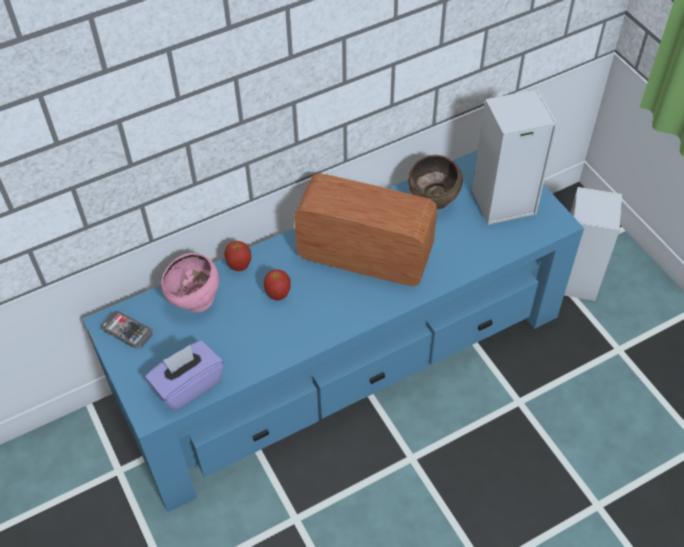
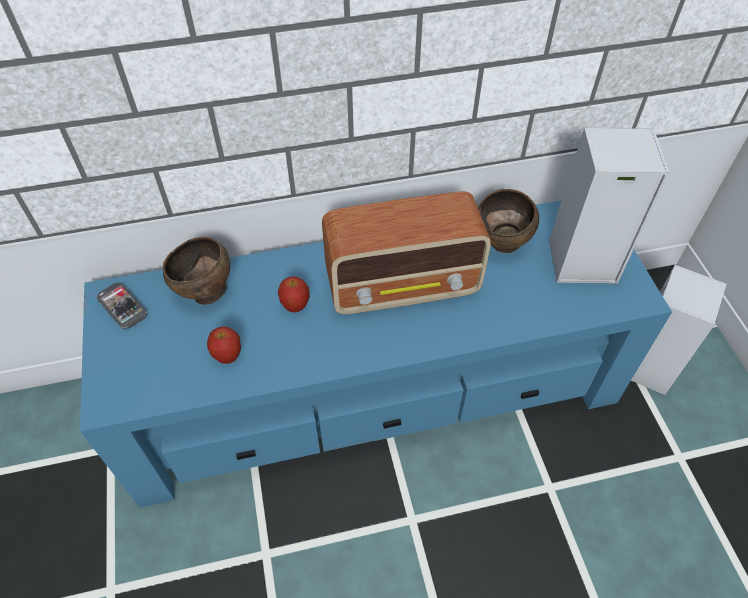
camera: 15 degrees right, 0 degrees up
purple tissue box [145,340,224,411] -> none
pink bowl [161,253,219,312] -> brown bowl [163,237,230,305]
apple [224,241,251,271] -> apple moved to [207,327,241,364]
radio [294,173,437,286] -> radio turned 135 degrees clockwise [322,191,491,314]

